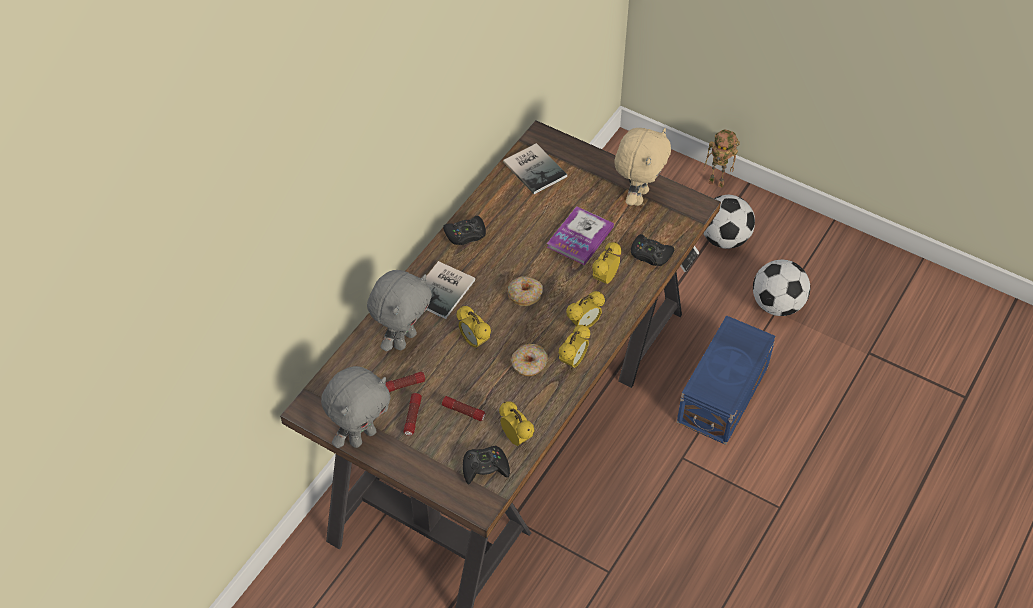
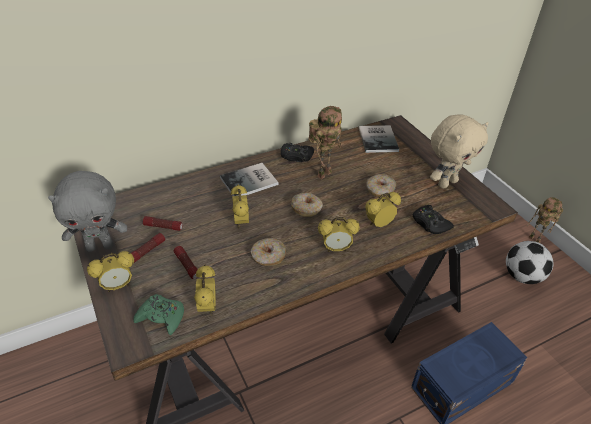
camera: 30 degrees right, 10 degrees down
grey plush toy [367,270,432,351] -> none
black game controller [463,446,510,484] -> green game controller [133,294,184,335]
book [547,206,614,265] -> donut [366,174,396,197]
alarm clock [559,324,590,370] -> alarm clock moved to [87,251,134,292]
football [753,259,810,316] -> none
none -> toy robot [309,106,342,179]

